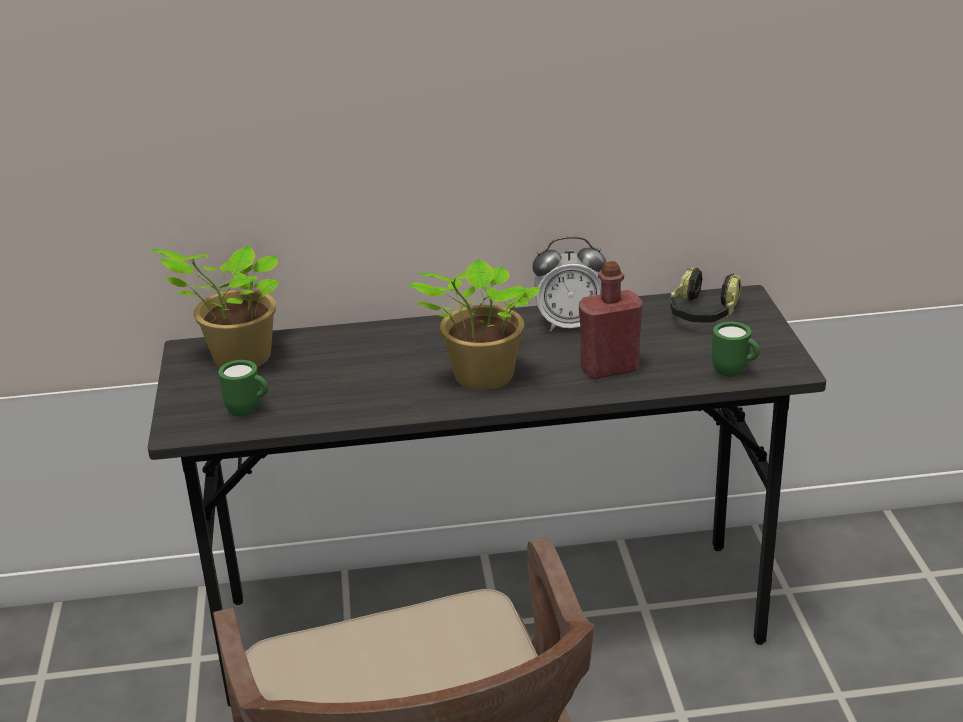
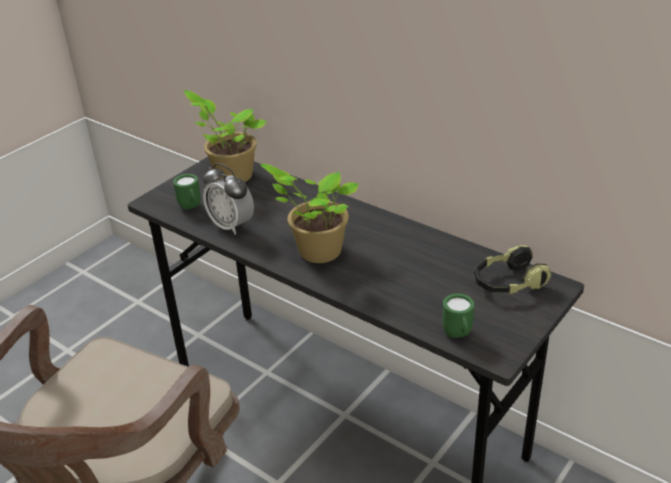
camera: 45 degrees right, 5 degrees up
alarm clock [532,236,606,332] -> alarm clock moved to [203,163,254,235]
red bottle [579,261,642,379] -> none

